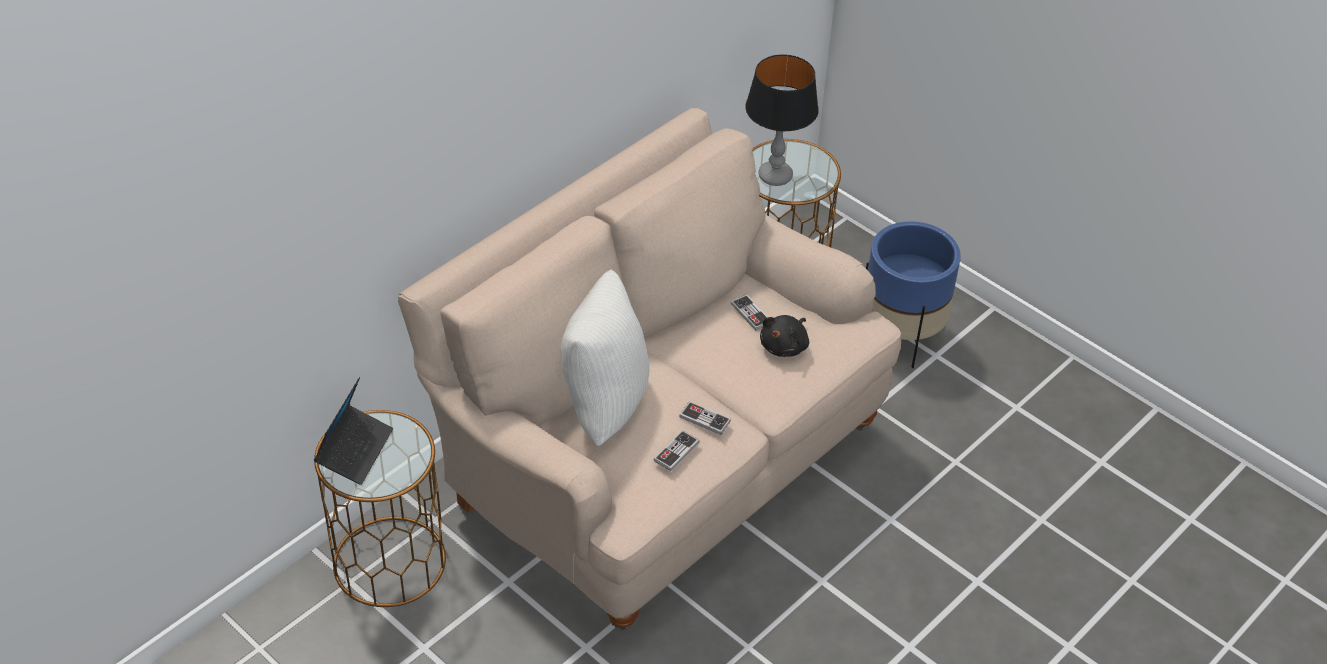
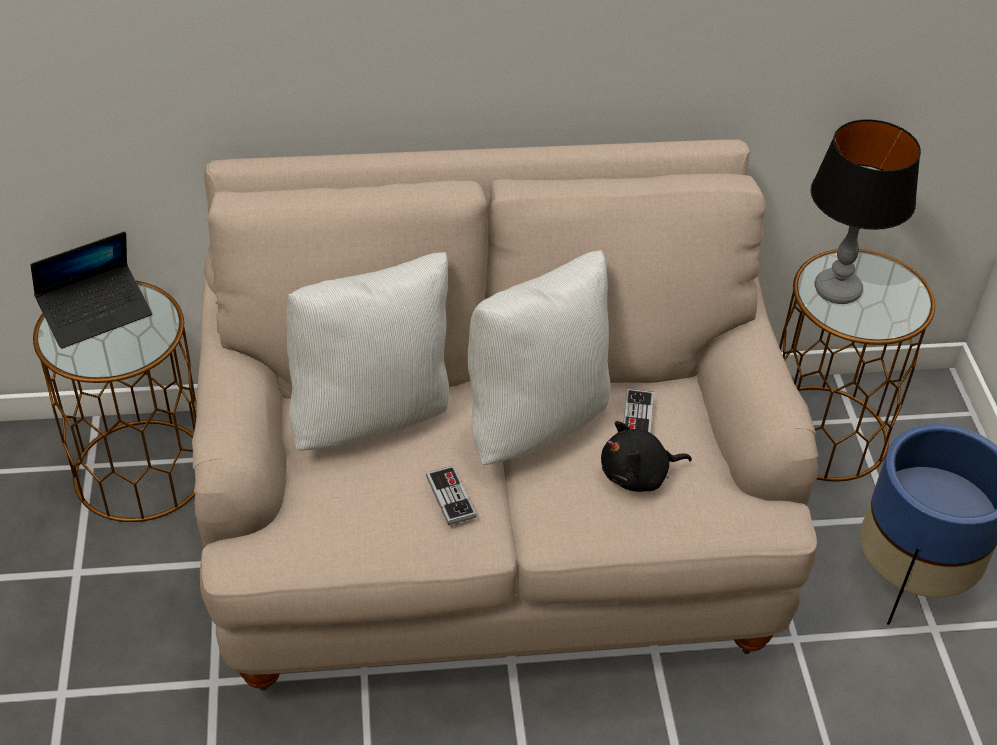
camera: 40 degrees right, 0 degrees up
game controller [654,430,699,471] -> none
none -> white pillow [467,250,611,465]

